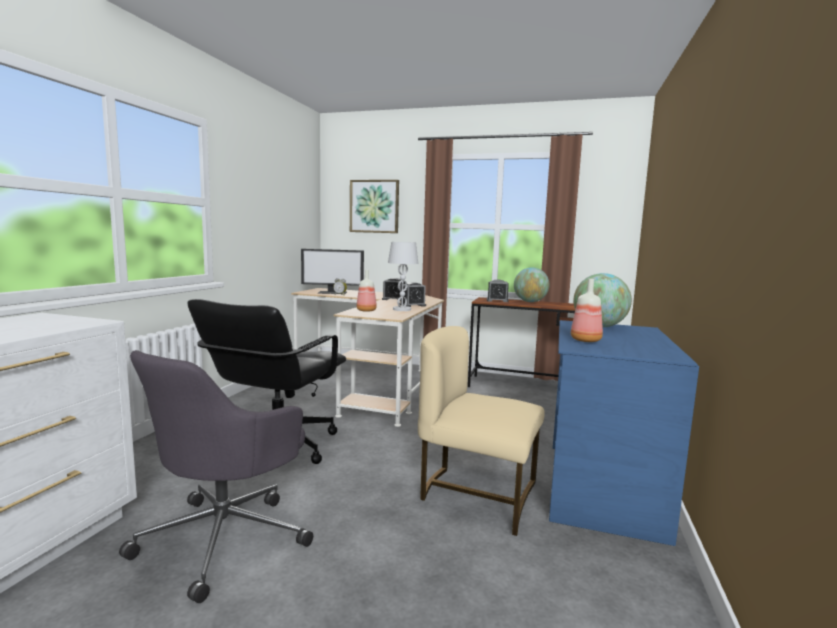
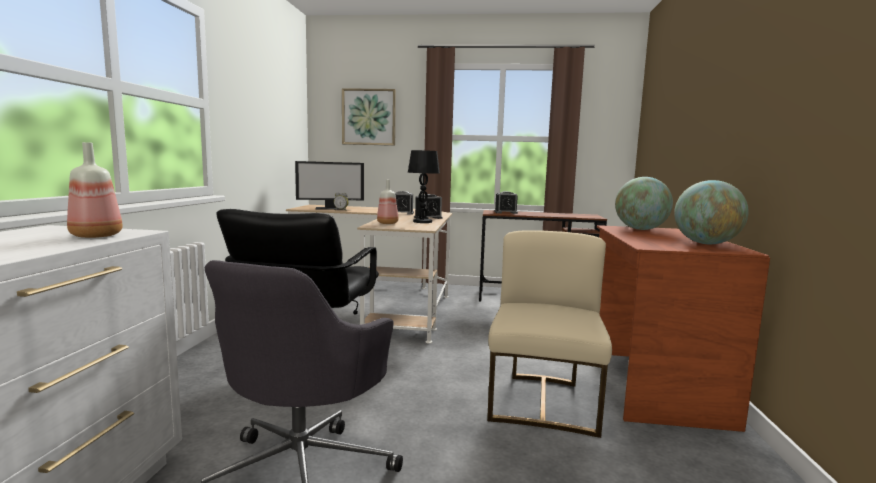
camera: 10 degrees left, 0 degrees up
white table lamp [388,242,418,311] -> black table lamp [408,150,440,223]
beige chair [418,326,545,536] -> beige chair turned 90 degrees clockwise [487,230,612,438]
globe [514,267,550,302] -> globe moved to [674,180,749,244]
blue desk [549,320,699,546] -> brown desk [597,225,770,432]
bottle [571,279,603,342] -> bottle moved to [67,142,123,238]

